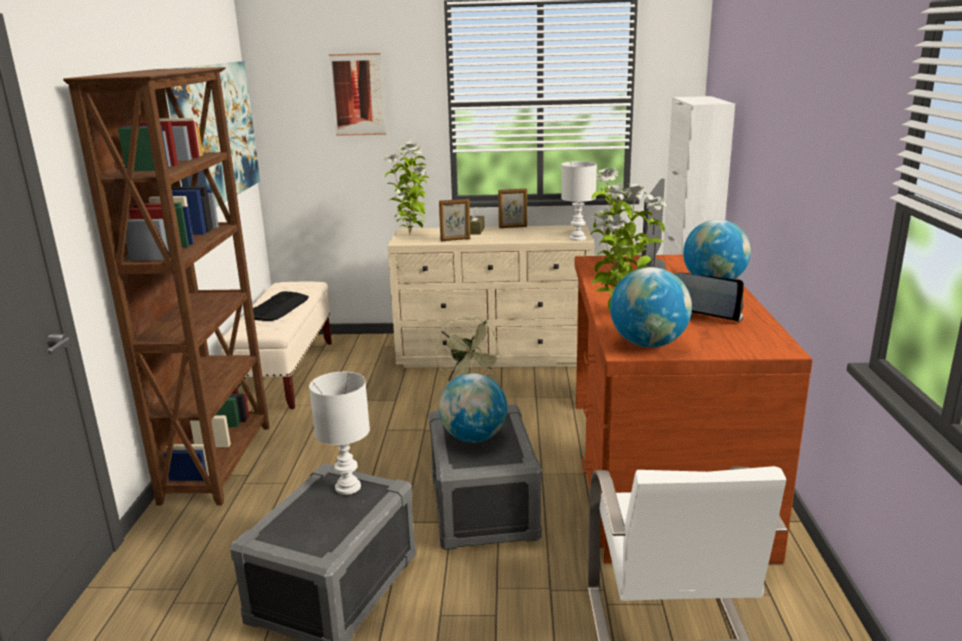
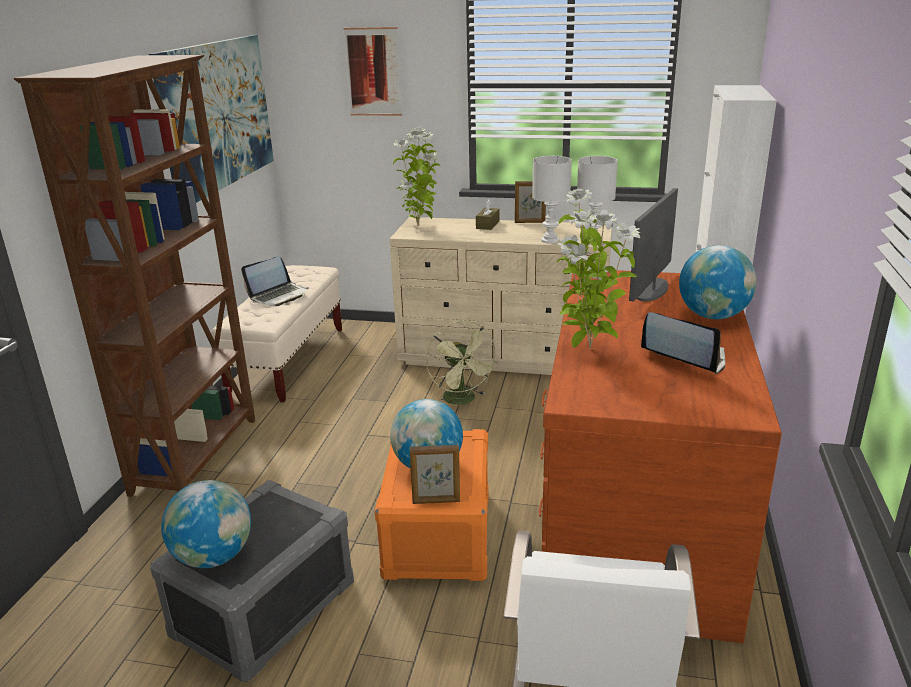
camera: 10 degrees right, 5 degrees up
keyboard [253,291,309,321] -> laptop [241,257,309,306]
white table lamp [309,372,370,495] -> white table lamp moved to [532,156,572,244]
grey storage box [429,404,542,550] -> orange storage box [375,429,489,581]
picture frame [439,199,470,241] -> picture frame moved to [410,445,460,504]
globe [610,267,692,348] -> globe moved to [161,480,251,568]

